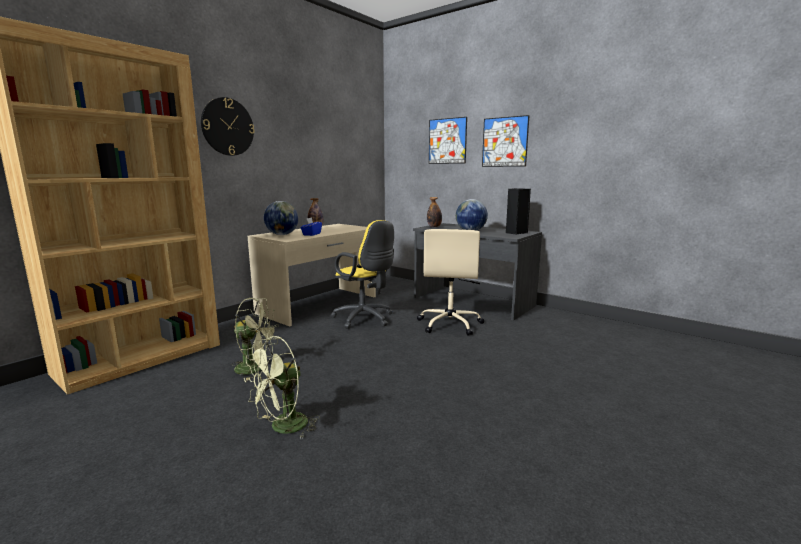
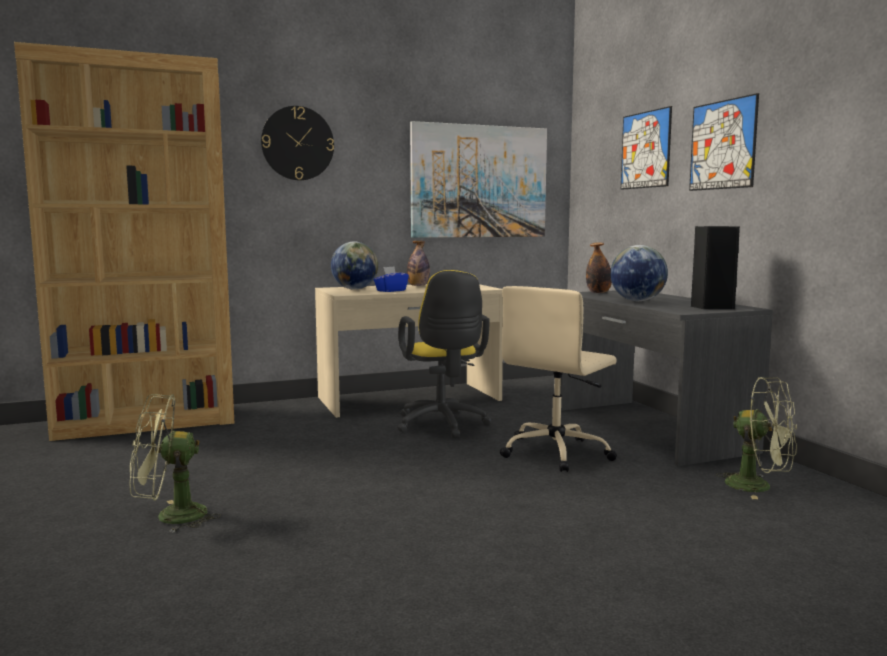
camera: 30 degrees right, 5 degrees down
green fan [231,298,278,380] -> green fan moved to [716,377,797,499]
none -> picture [410,121,547,238]

